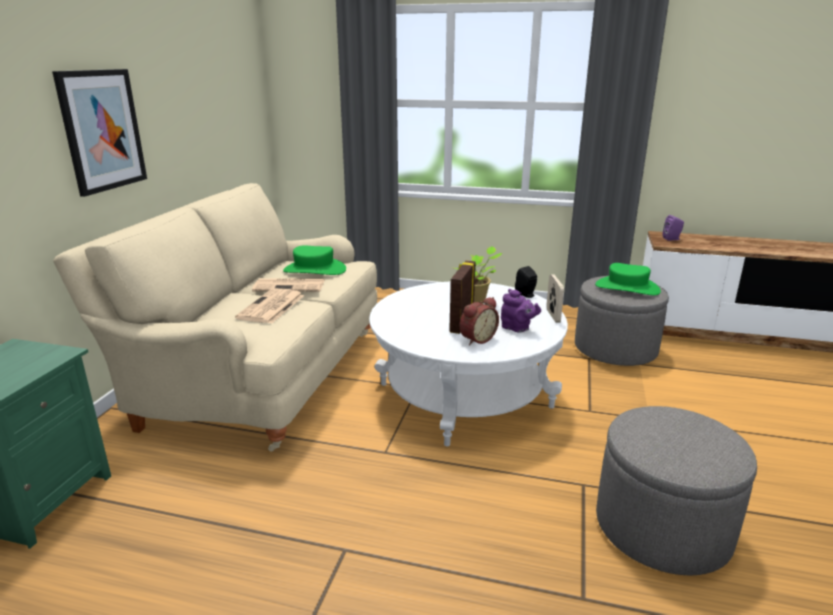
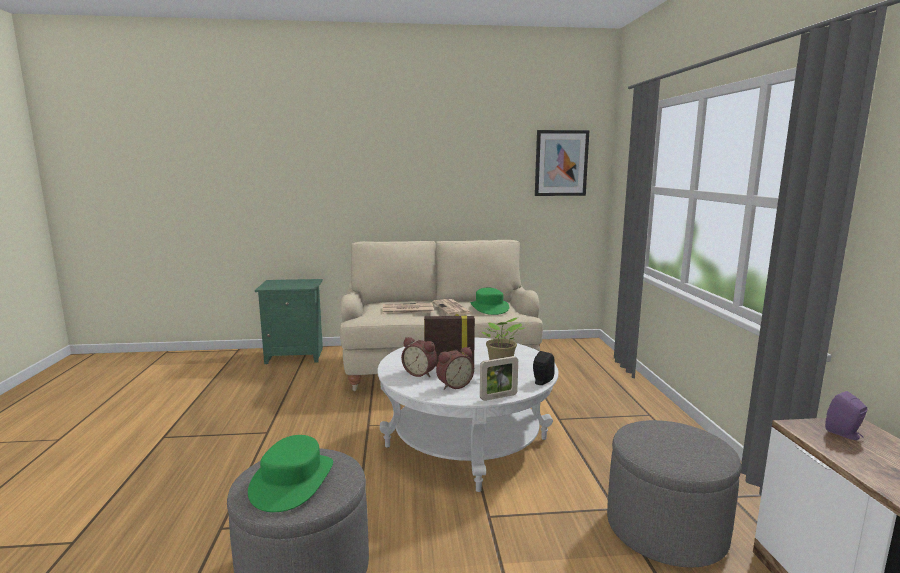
camera: 70 degrees right, 10 degrees down
picture [52,69,147,197] -> picture moved to [535,130,590,196]
purple teapot [501,289,541,333] -> alarm clock [436,347,474,390]
green hat [595,263,661,295] -> green hat moved to [248,435,333,512]

